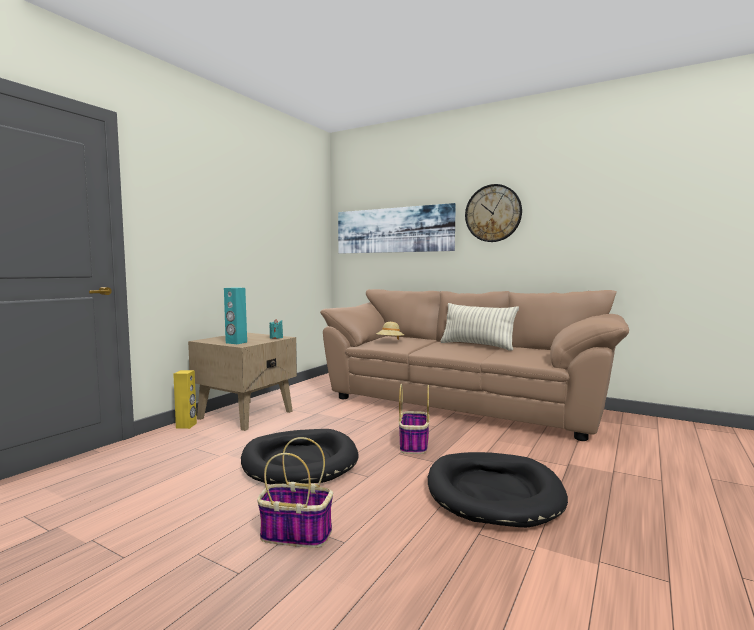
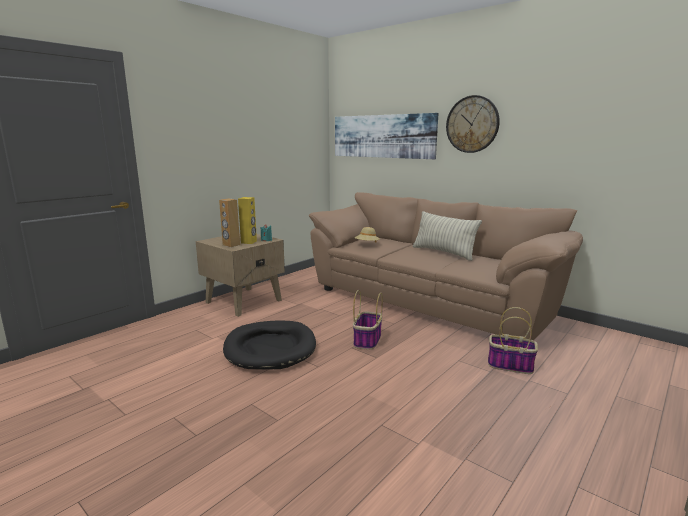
camera: 10 degrees right, 10 degrees up
yellow speaker [173,370,197,429] -> yellow speaker moved to [238,197,257,244]
turquoise speaker [224,287,247,344] -> brown speaker [219,199,240,247]
basket [257,437,333,548] -> basket moved to [488,307,538,374]
black dog bed [428,452,568,528] -> none

